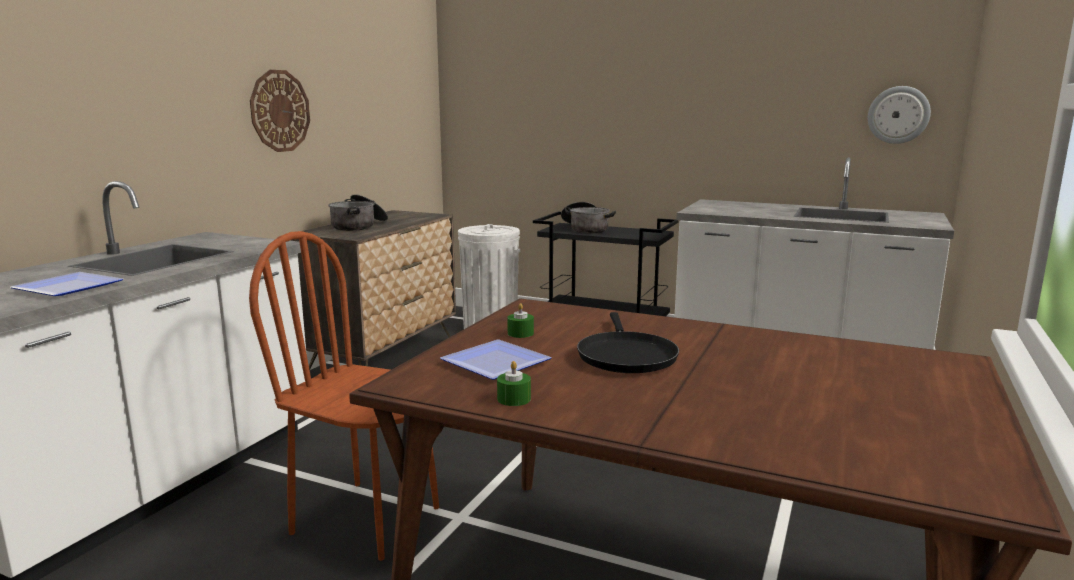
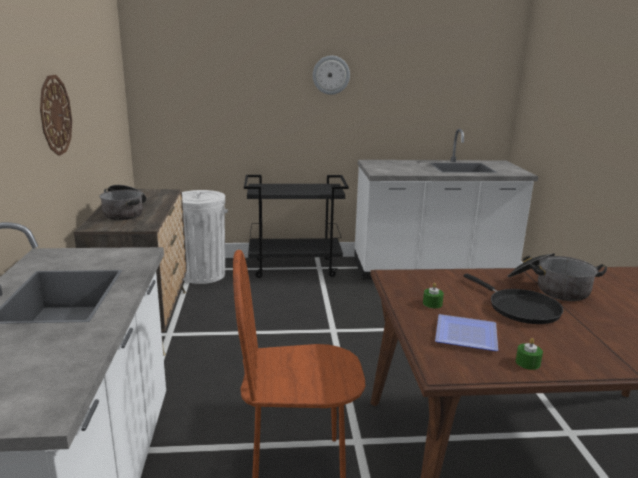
camera: 30 degrees left, 5 degrees up
plate [10,272,123,296] -> none
cooking pot [561,202,616,233] -> cooking pot moved to [507,253,607,301]
wall clock [868,86,931,144] -> wall clock moved to [313,55,350,95]

